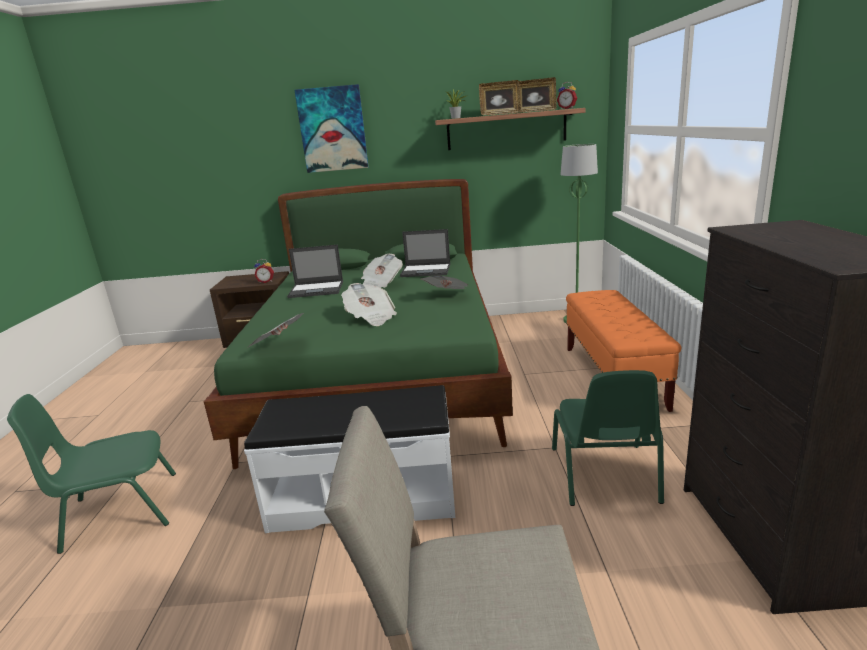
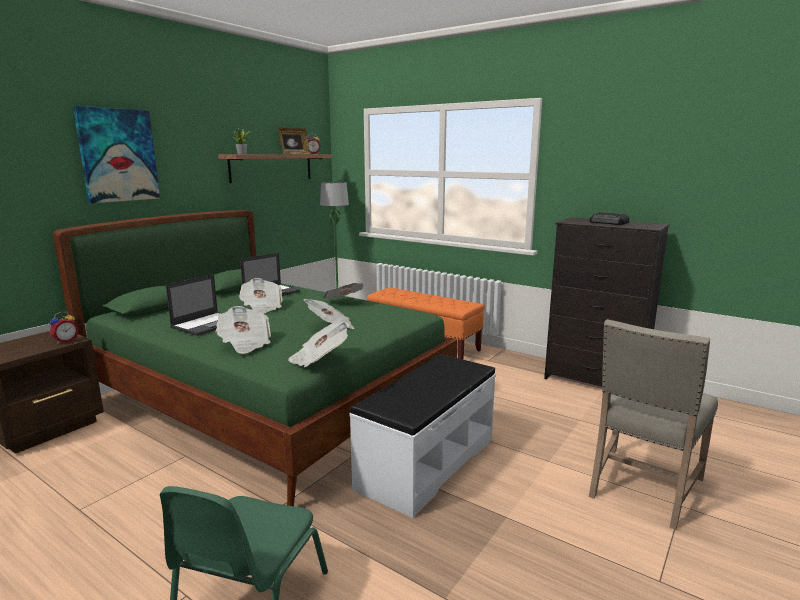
camera: 55 degrees left, 5 degrees down
picture frame [479,80,521,115] -> none
green chair [552,370,664,506] -> none
none -> newspaper [215,306,271,354]
none -> radio [590,212,629,225]

